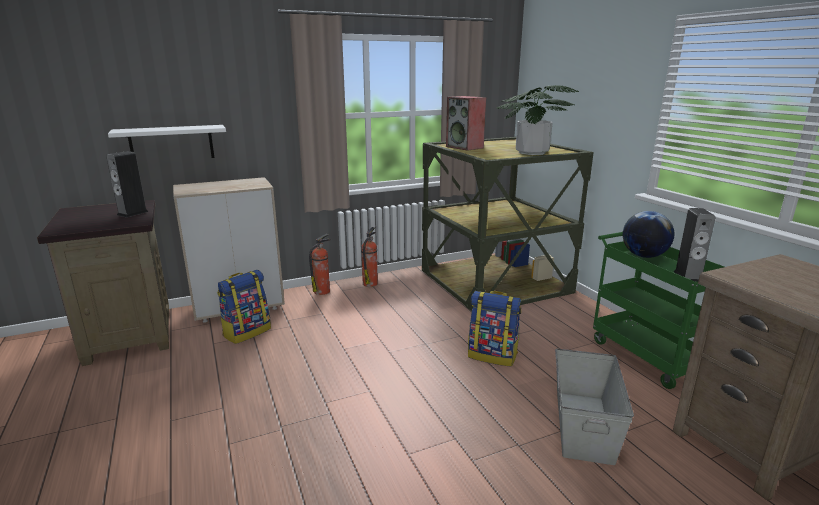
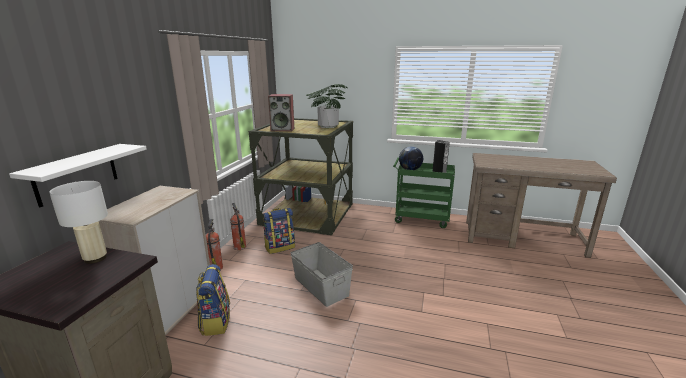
camera: 50 degrees left, 0 degrees up
speaker [106,151,148,218] -> white table lamp [49,181,108,264]
backpack [468,291,521,367] -> backpack moved to [263,208,295,254]
grey storage box [555,349,634,465] -> grey storage box moved to [290,242,353,307]

